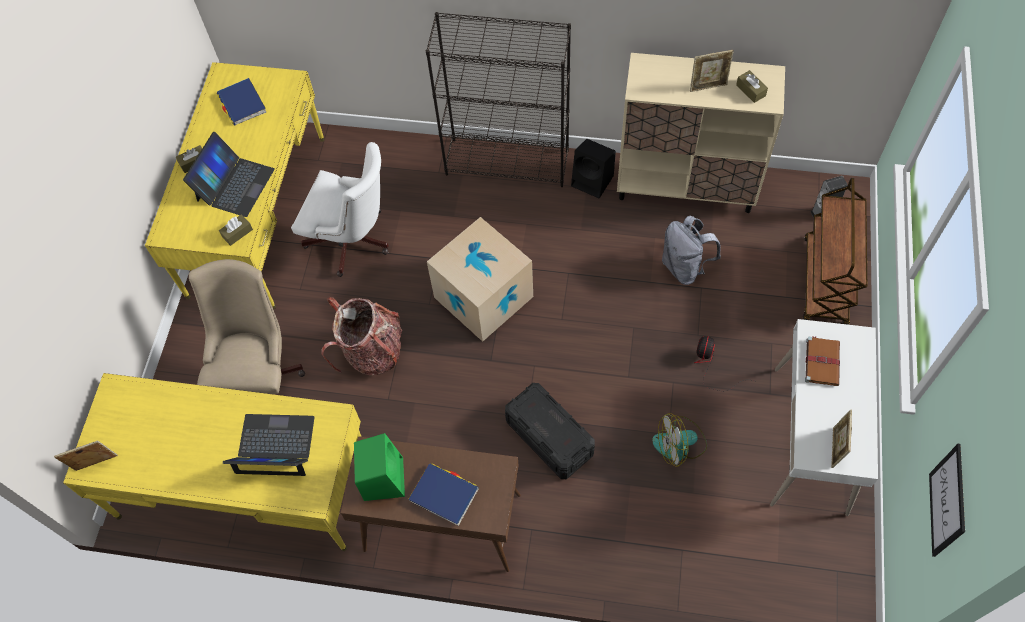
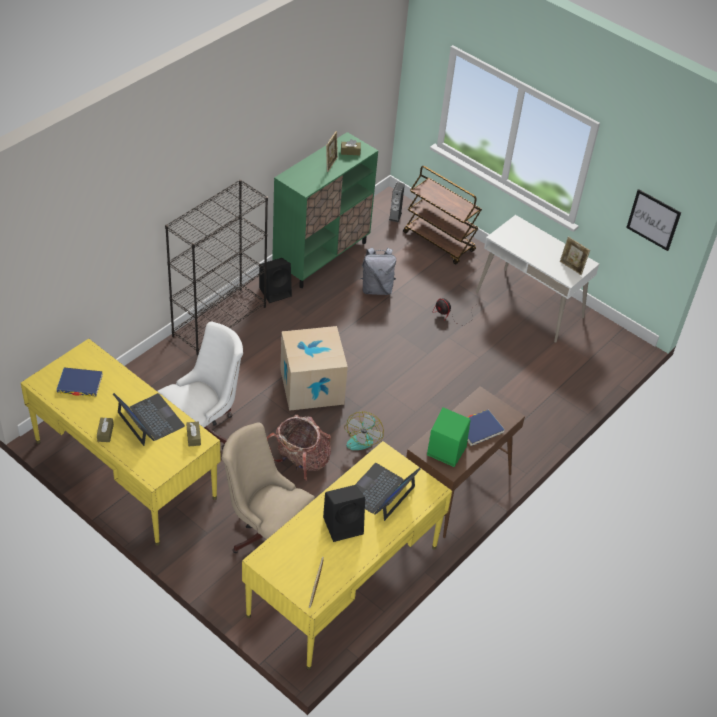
camera: 65 degrees left, 15 degrees down
black storage box [505,383,595,479] -> none
beige cabinet [617,53,785,213] -> green cabinet [272,132,378,288]
fan [652,413,707,467] -> fan moved to [344,411,384,450]
brown book [805,336,840,386] -> none
none -> black speaker [323,485,365,542]

